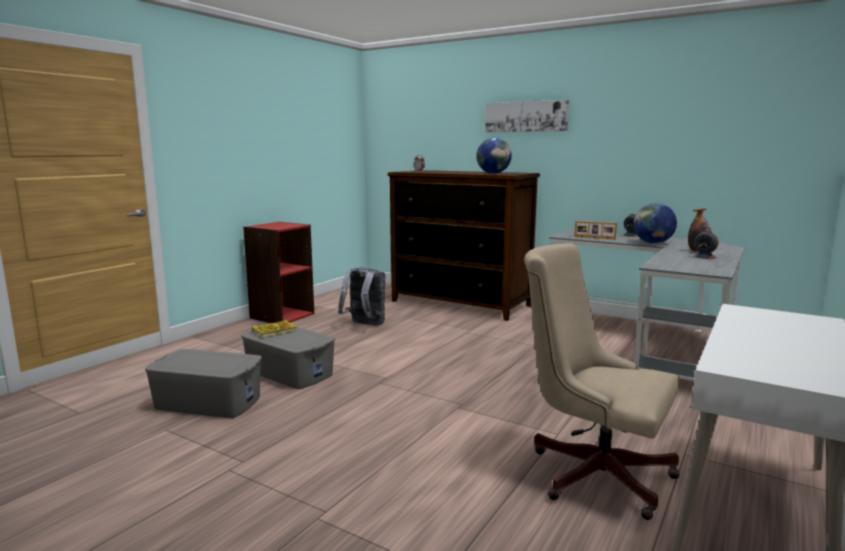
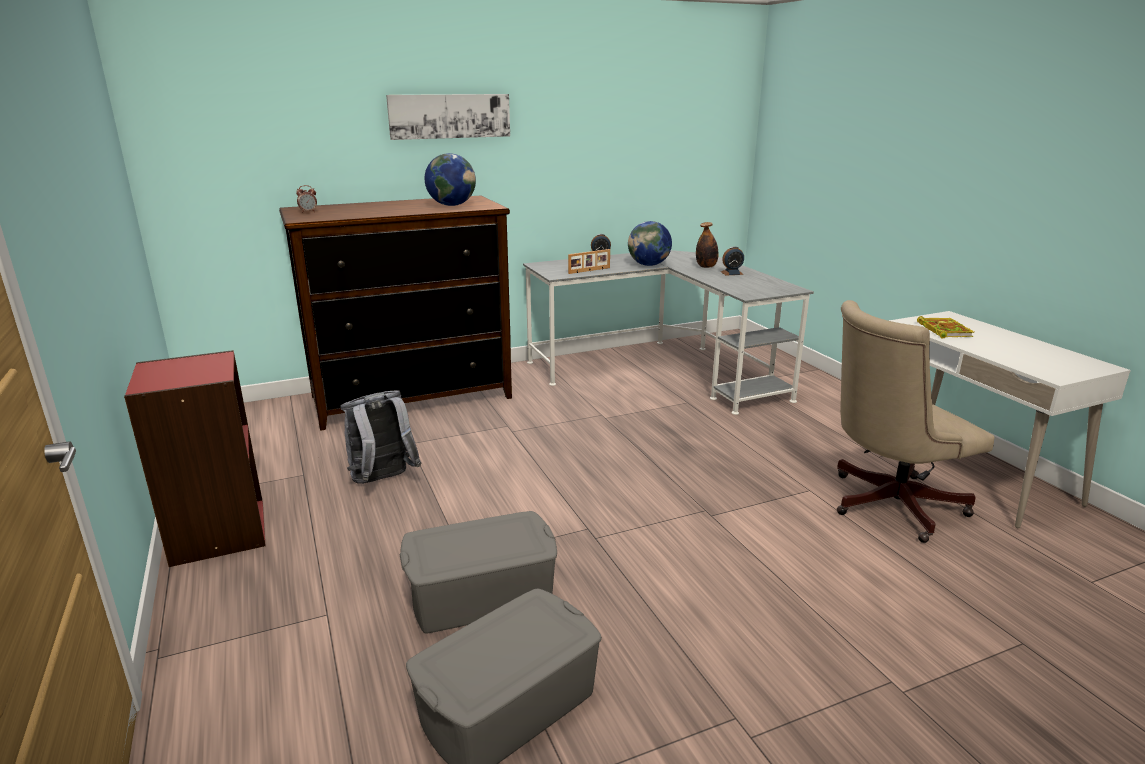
camera: 55 degrees left, 10 degrees up
book [251,319,296,337] -> book moved to [917,316,974,339]

